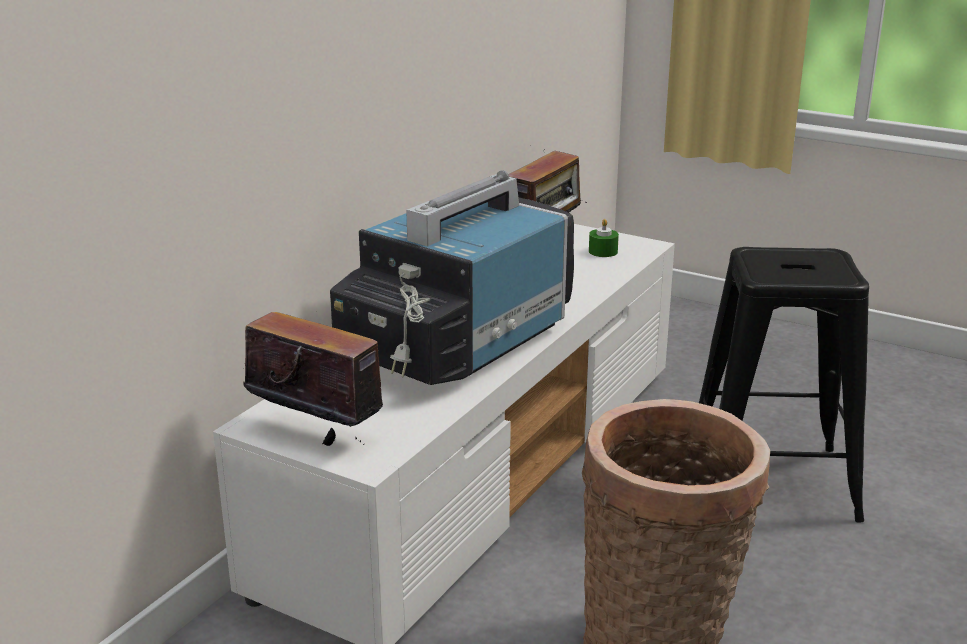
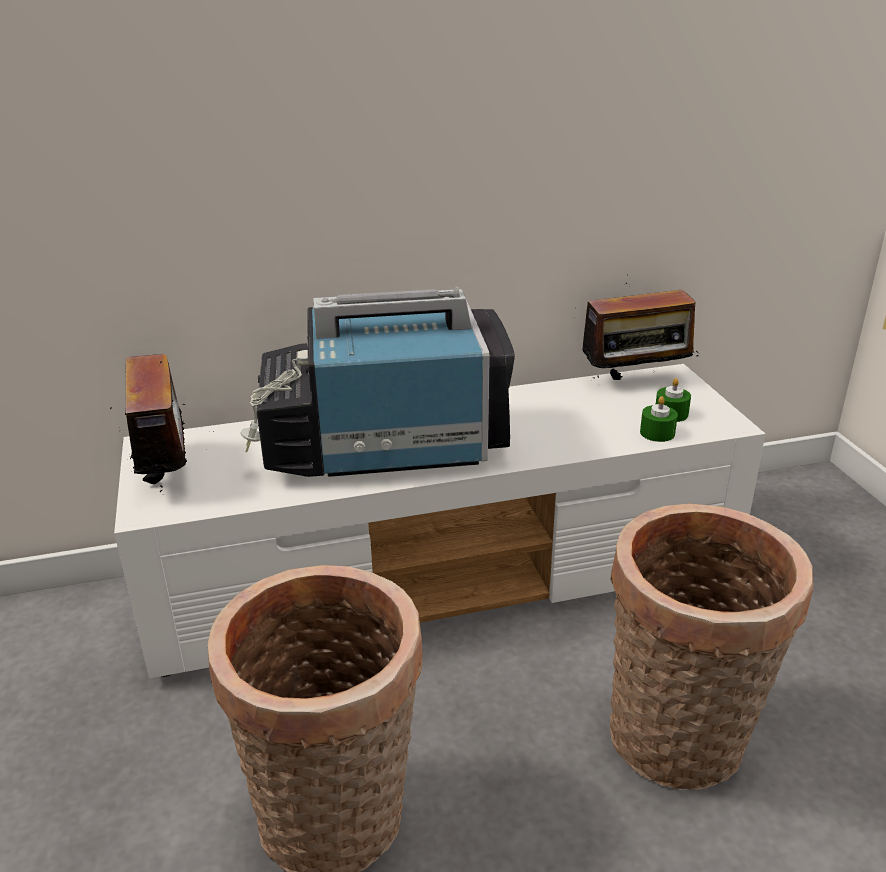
camera: 45 degrees right, 5 degrees up
black stool [699,247,869,522] -> basket [610,503,813,790]
none -> green candle [640,396,678,442]

